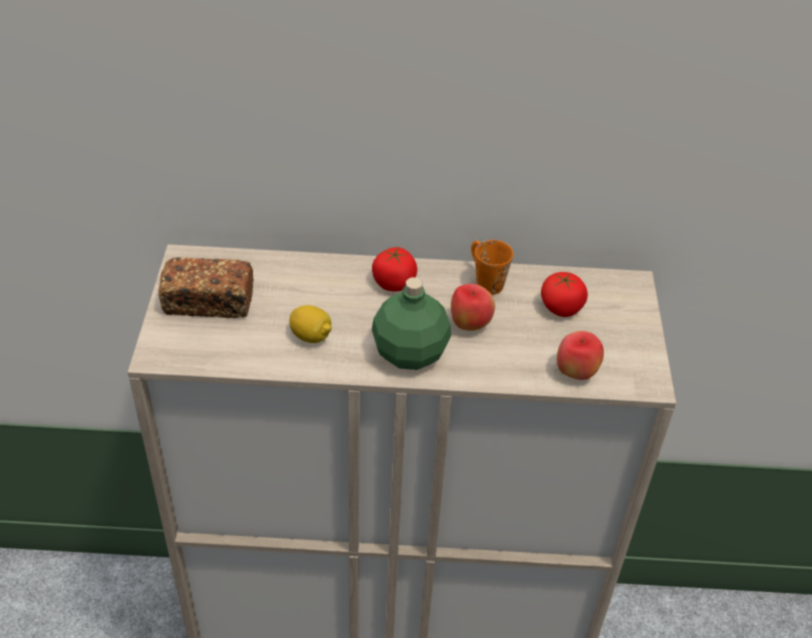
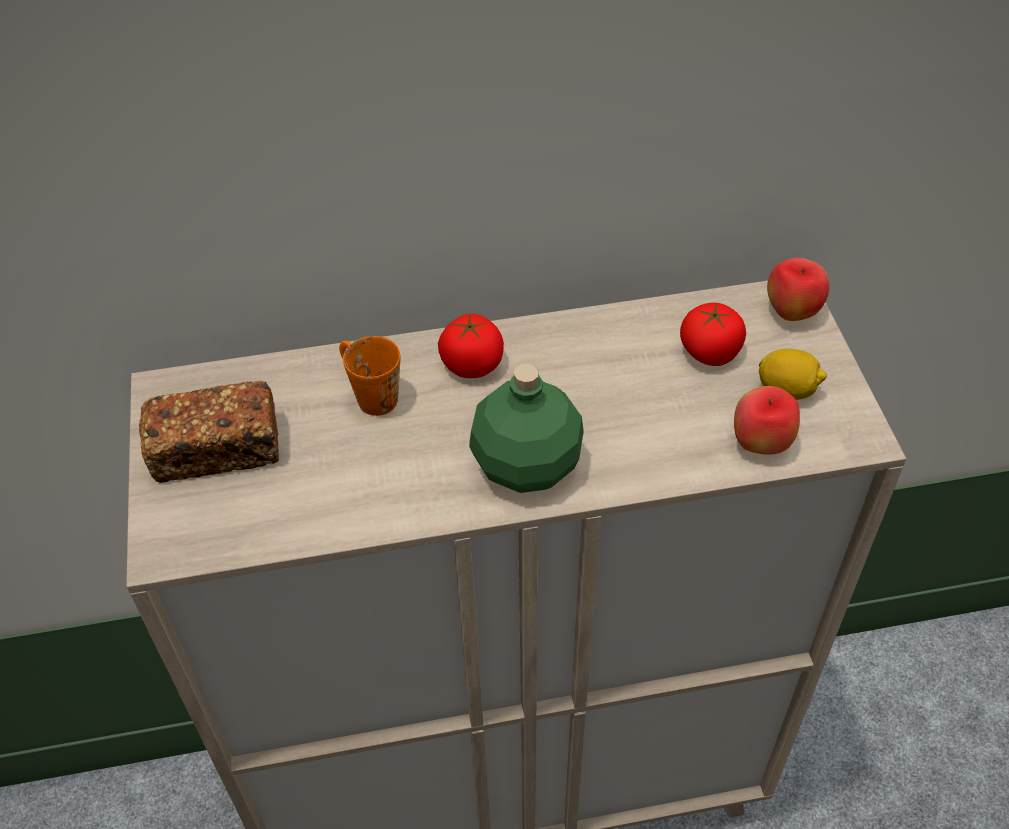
camera: 10 degrees left, 5 degrees up
lemon [289,305,332,343] -> lemon moved to [759,349,827,400]
apple [451,284,495,331] -> apple moved to [767,258,830,321]
orange mug [471,240,513,295] -> orange mug moved to [339,336,400,416]

